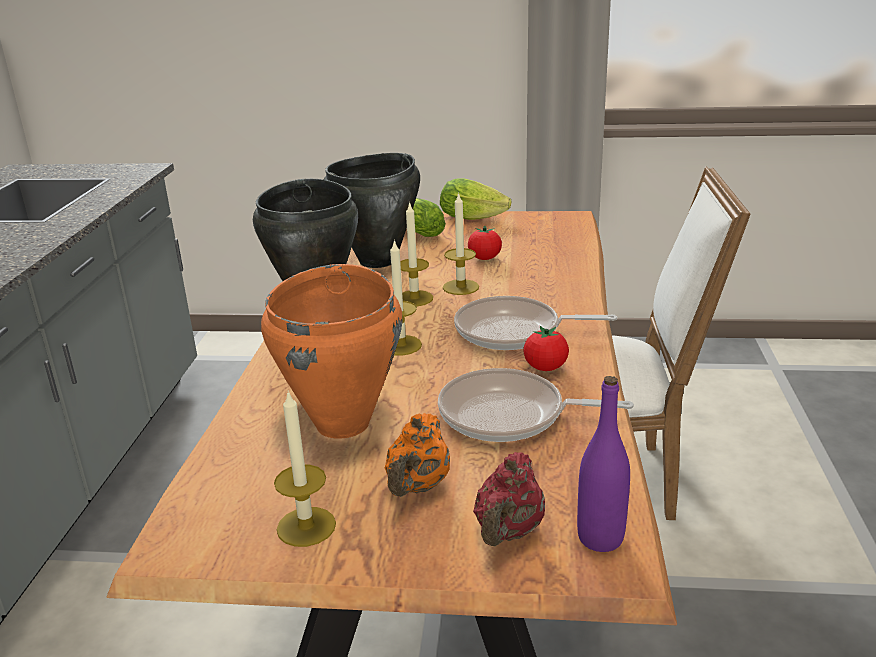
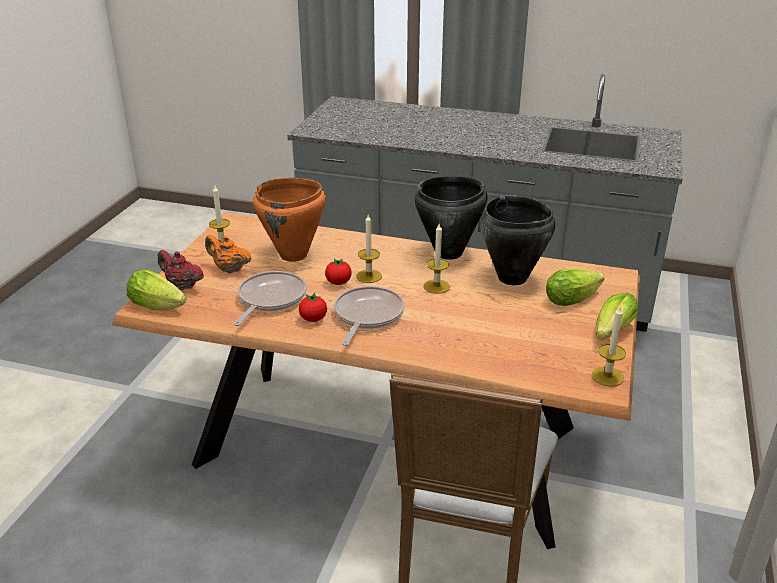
camera: 100 degrees right, 5 degrees up
candle [443,192,479,295] -> candle moved to [592,305,626,387]
tomato [468,226,502,260] -> tomato moved to [325,259,352,285]
purple bottle [577,376,630,552] -> lettuce [127,269,186,310]

